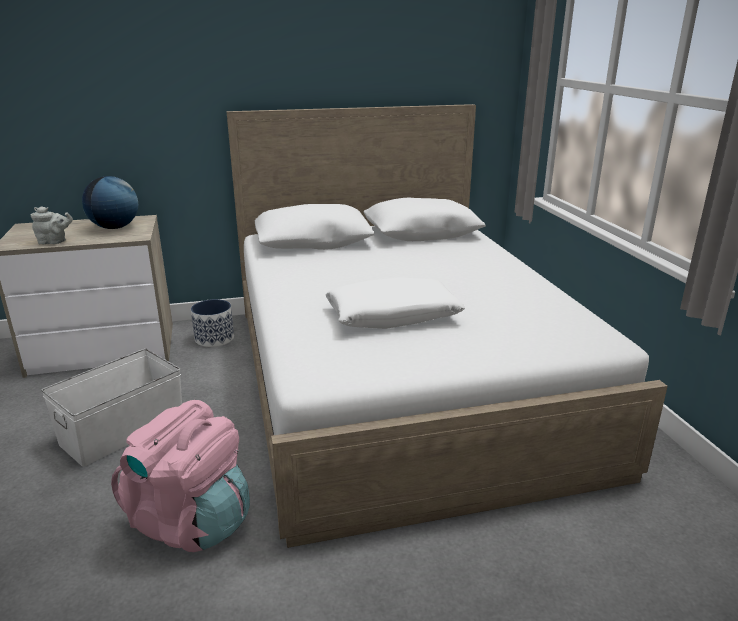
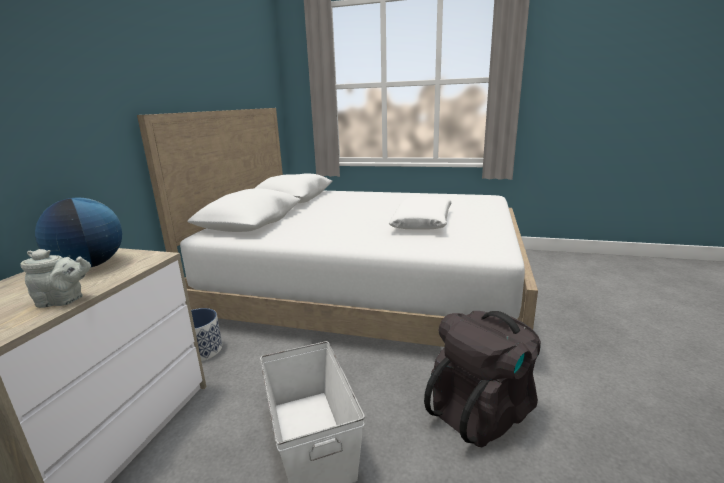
camera: 60 degrees left, 5 degrees down
grey teapot [31,206,73,245] -> grey teapot turned 60 degrees clockwise [20,249,91,308]
pink backpack [111,400,250,552] -> black backpack [424,311,541,447]

